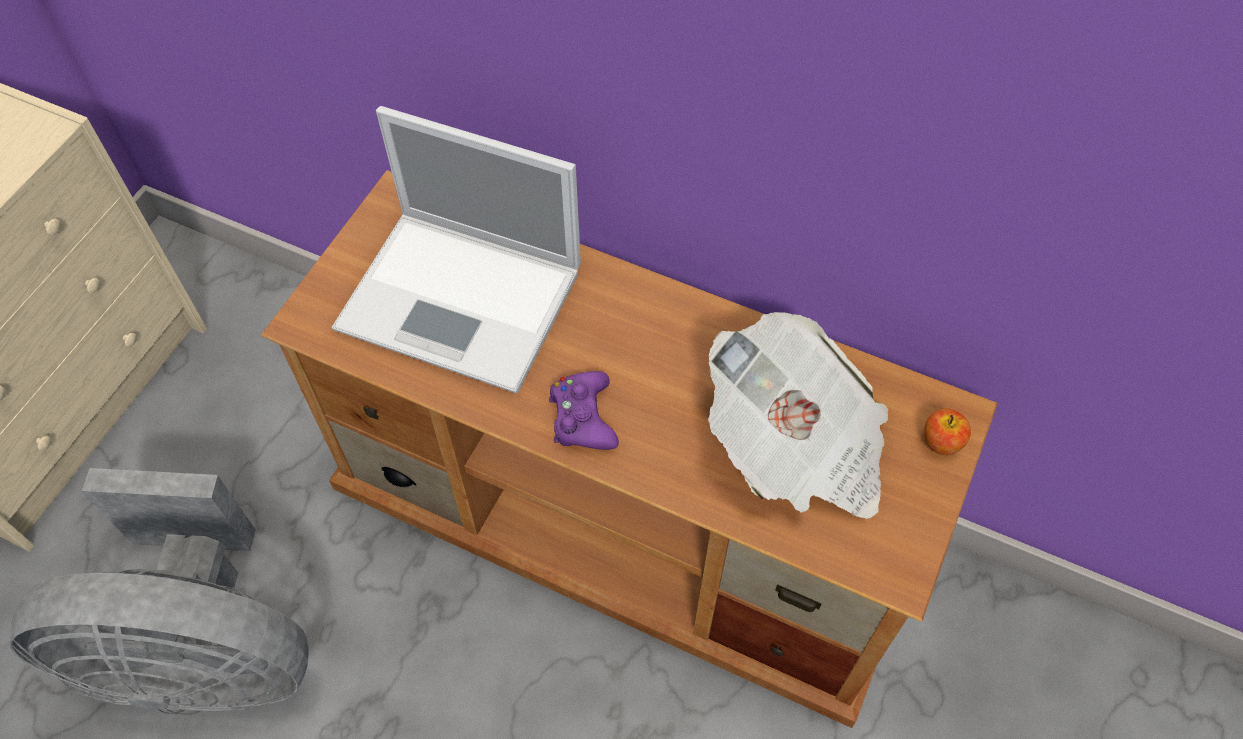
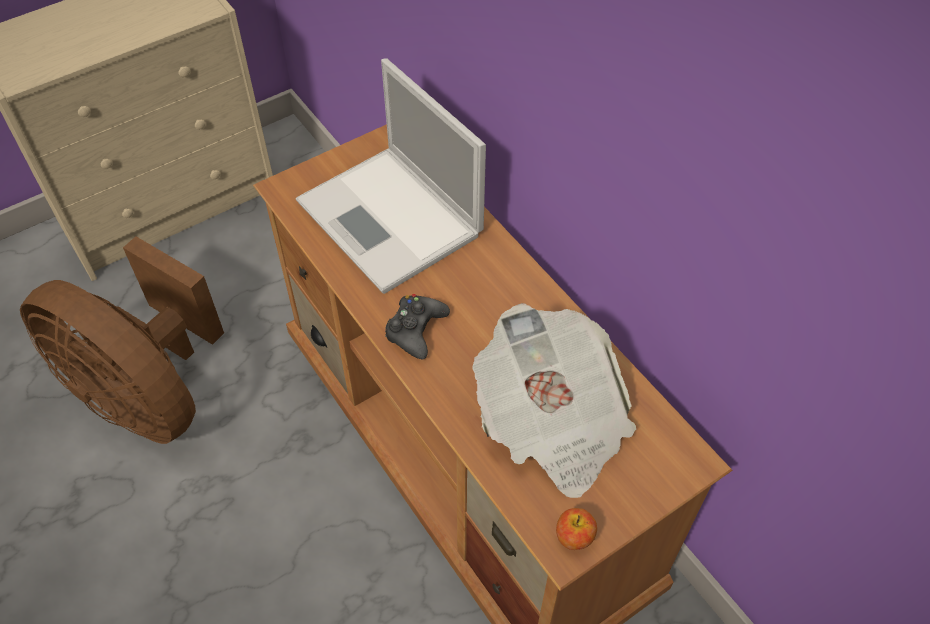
camera: 30 degrees right, 5 degrees down
grey fan [10,468,309,715] -> brown fan [20,237,224,444]
purple game controller [549,371,619,450] -> black game controller [385,294,450,359]
apple [924,408,971,455] -> apple moved to [556,508,597,550]

